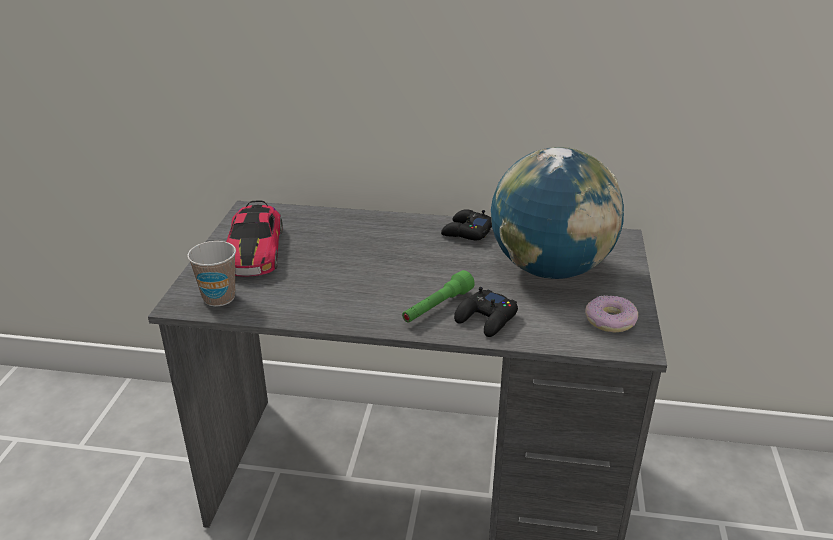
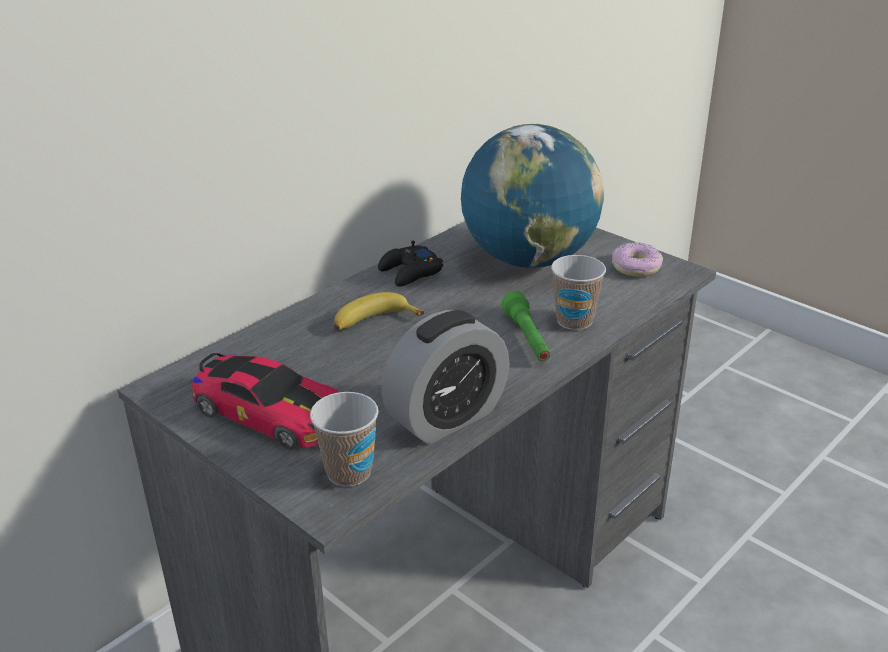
camera: 55 degrees left, 0 degrees up
black game controller [454,287,518,337] -> cup [551,255,606,330]
none -> banana [334,292,424,330]
none -> alarm clock [381,310,509,444]

